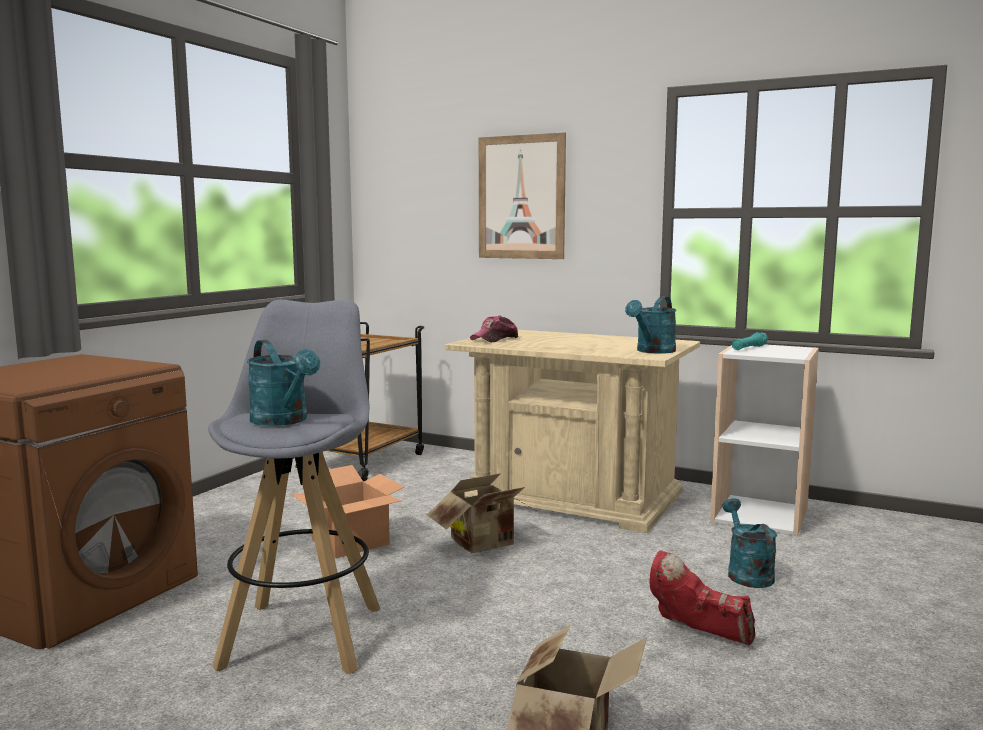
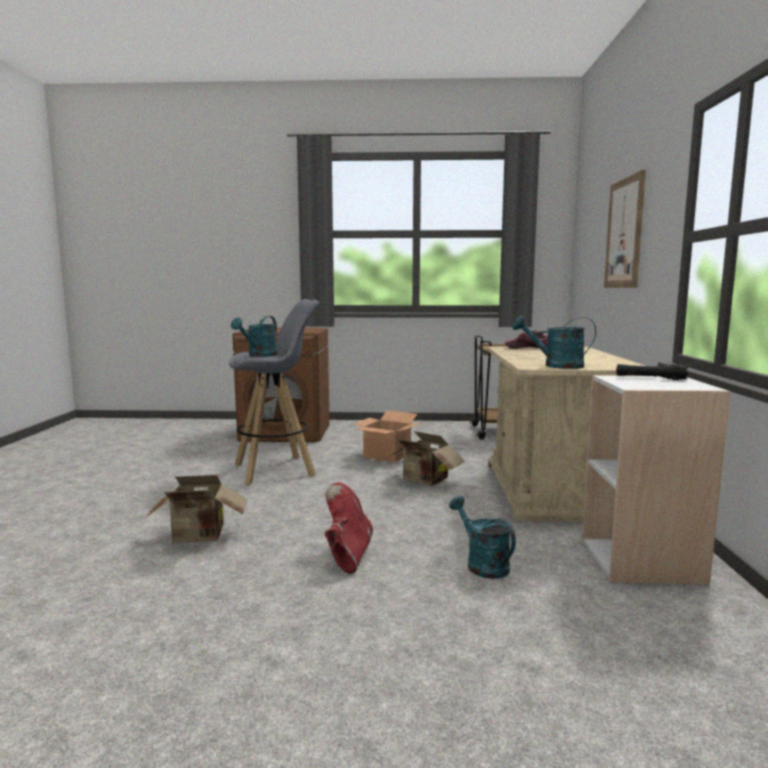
camera: 65 degrees right, 0 degrees up
turquoise watering can [722,498,777,588] -> turquoise watering can turned 90 degrees counterclockwise [449,496,516,579]
turquoise flashlight [732,332,768,350] -> black flashlight [616,364,688,380]

